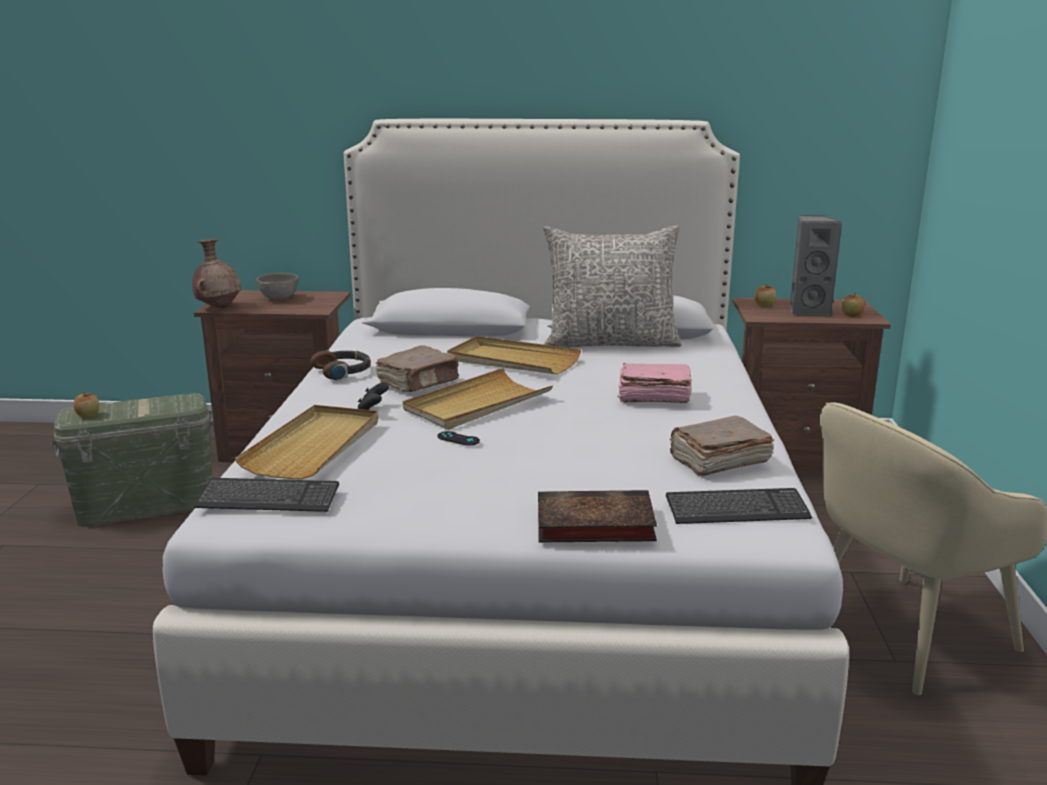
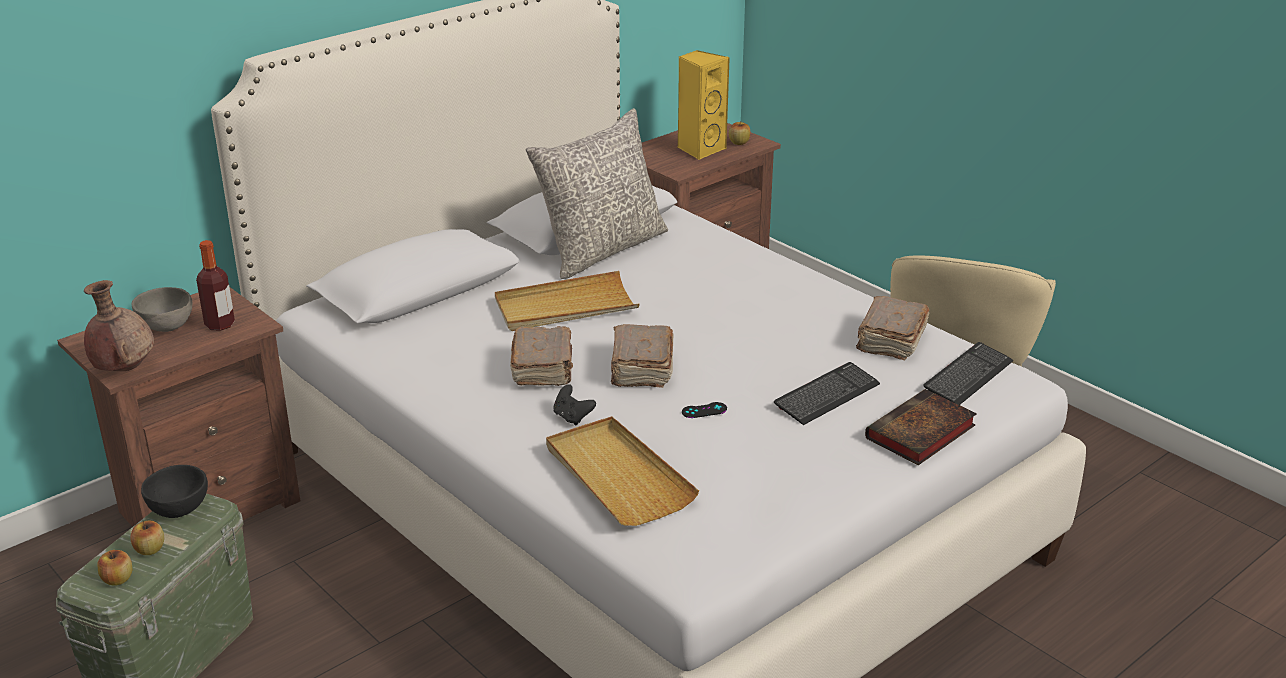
camera: 45 degrees left, 10 degrees up
keyboard [194,478,339,512] -> keyboard moved to [774,362,880,425]
headphones [310,350,371,381] -> none
beige tray [403,368,553,430] -> brown book [611,324,674,388]
pink book [617,363,692,403] -> none
apple [755,283,776,307] -> apple moved to [130,521,164,555]
grey speaker [790,215,842,316] -> yellow speaker [678,50,730,160]
none -> black bowl [141,465,208,518]
none -> bottle [196,240,235,331]

